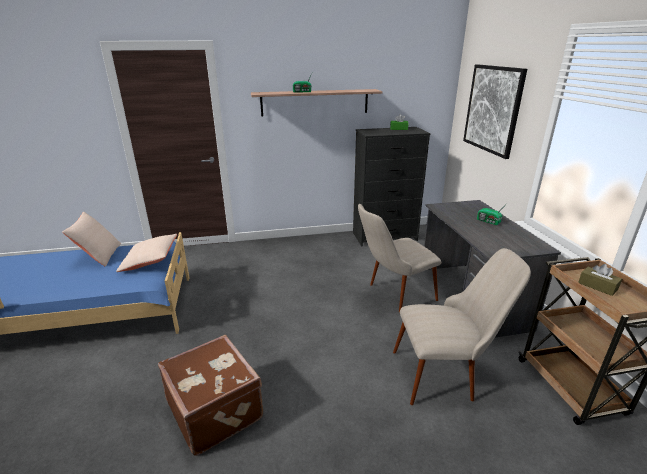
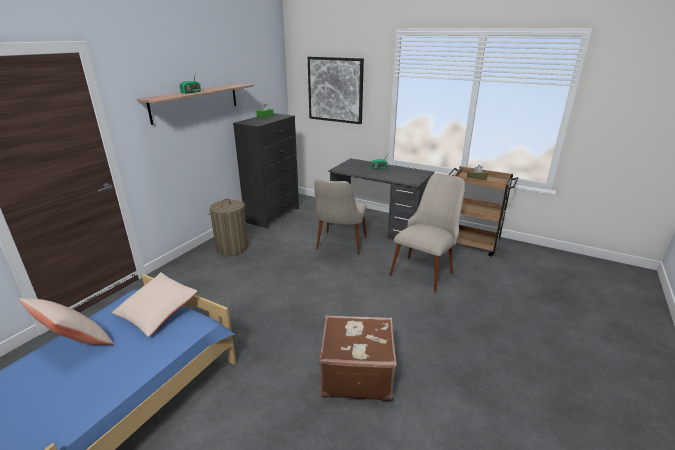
camera: 50 degrees left, 0 degrees up
none -> laundry basket [208,199,248,256]

